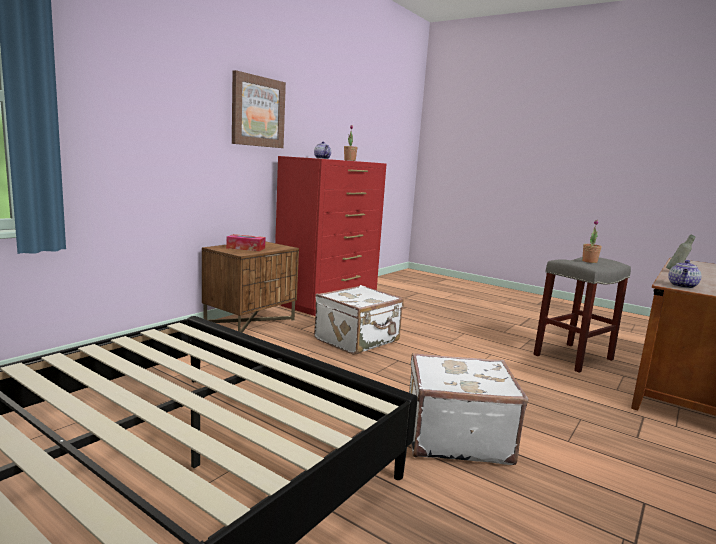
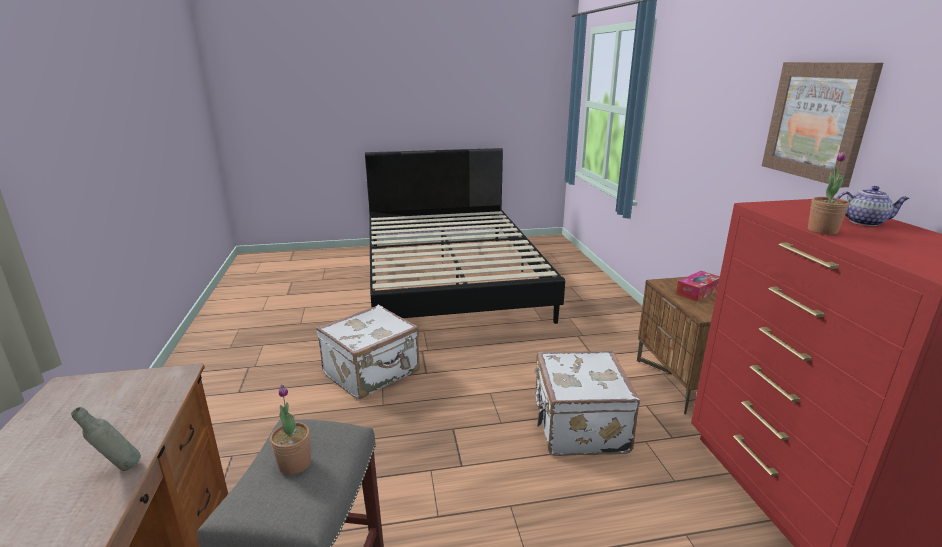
camera: 135 degrees right, 10 degrees up
teapot [668,260,701,288] -> none

